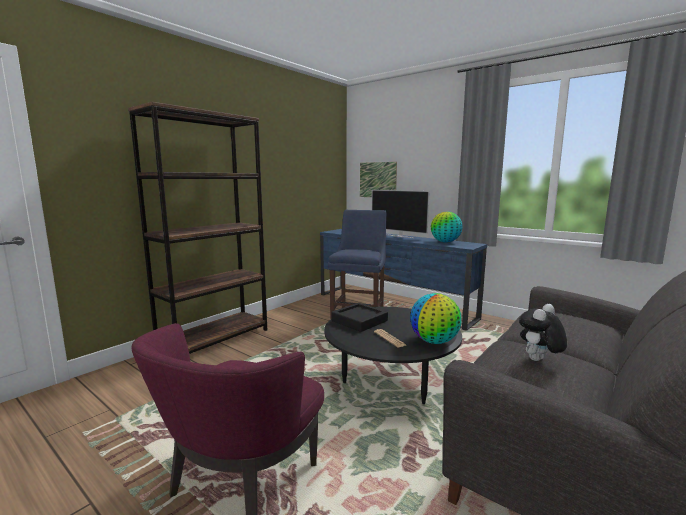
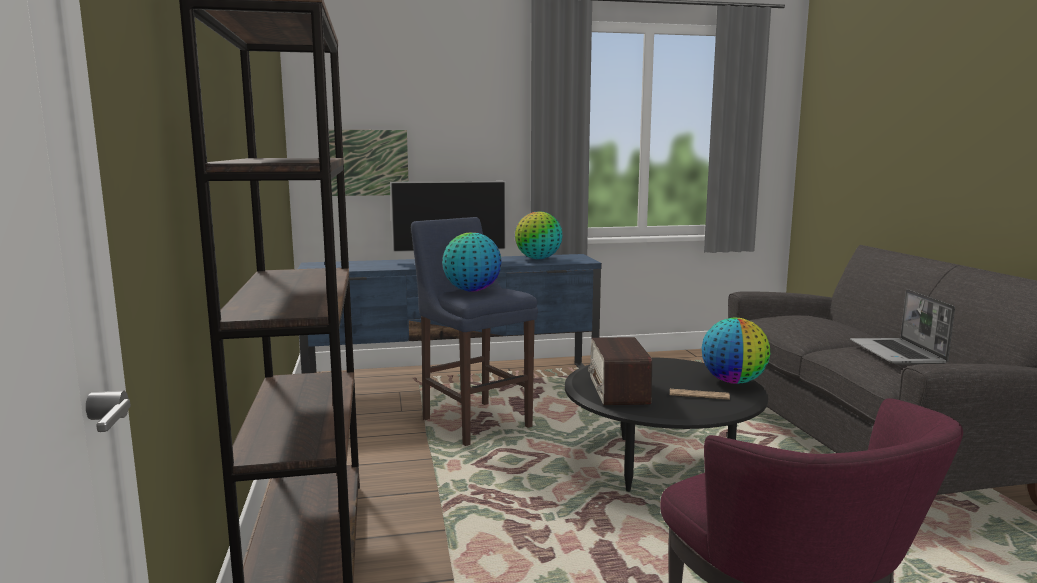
camera: 50 degrees left, 0 degrees up
black tray [332,303,388,332] -> radio [588,337,652,405]
plush toy [519,304,567,361] -> laptop [850,289,955,364]
none -> globe [442,232,502,292]

